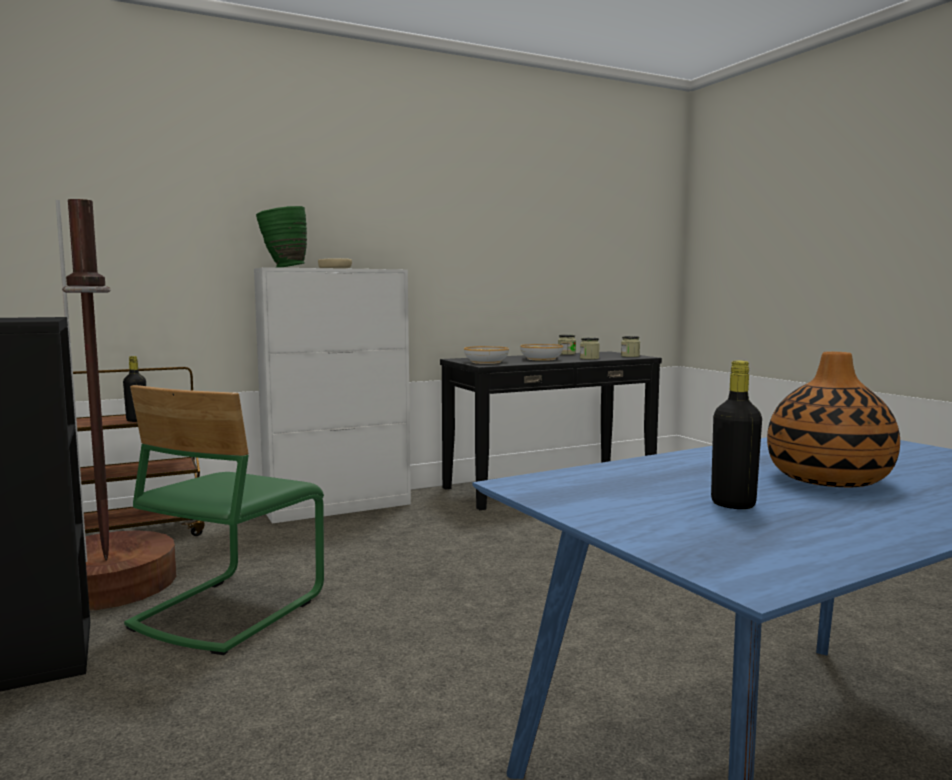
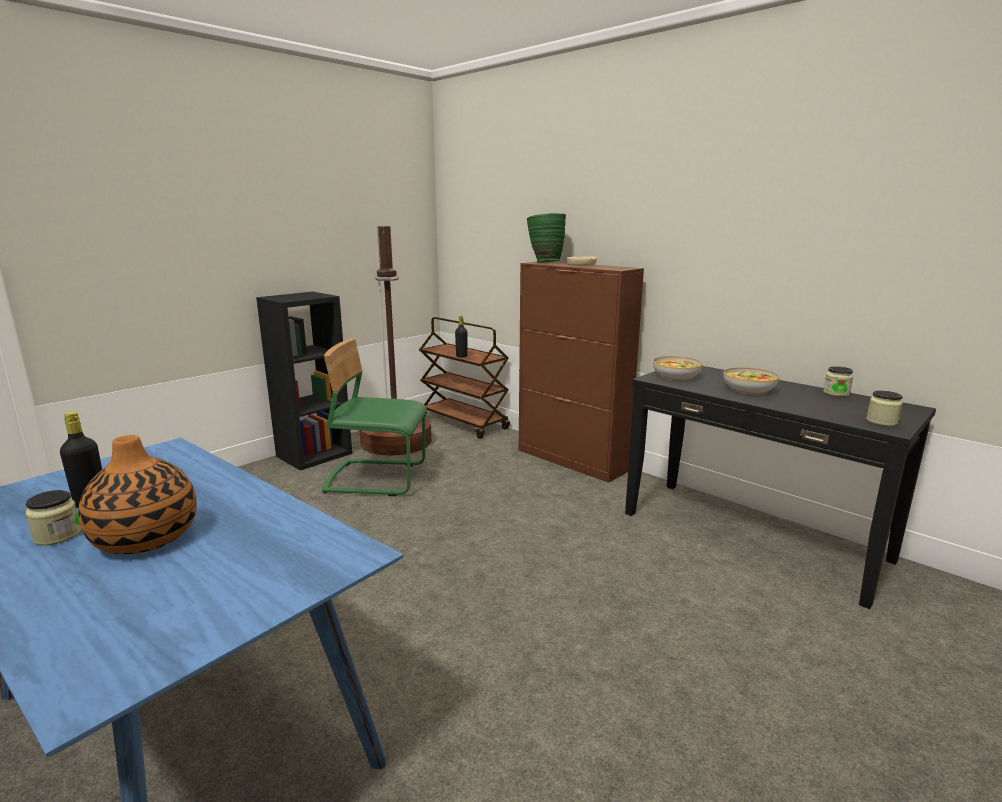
camera: 70 degrees right, 10 degrees up
white cabinet [254,267,411,524] -> brown cabinet [519,262,644,483]
jar [580,338,600,359] -> jar moved to [25,490,81,546]

